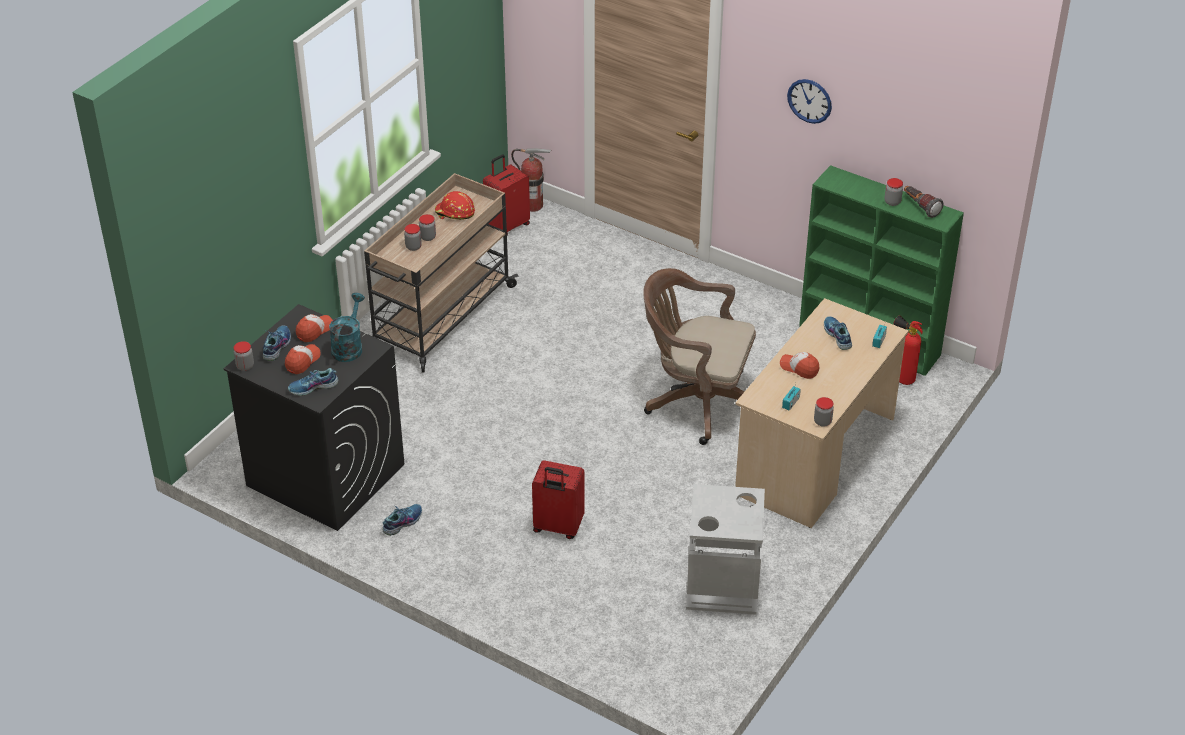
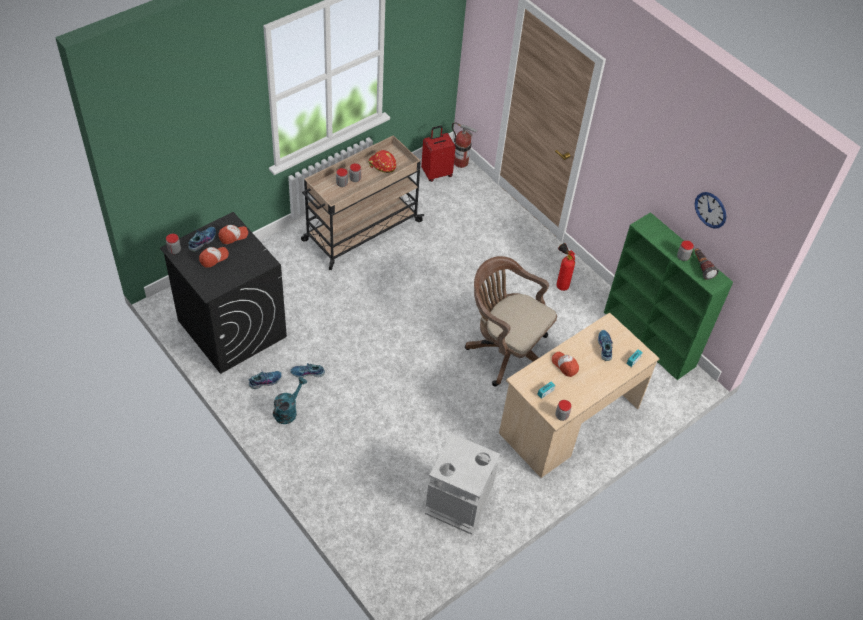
camera: 15 degrees right, 10 degrees up
shoe [288,368,338,396] -> shoe moved to [290,363,325,377]
turquoise watering can [329,293,365,362] -> turquoise watering can moved to [273,377,307,424]
red suitcase [532,460,585,539] -> none
wall clock [787,79,832,124] -> wall clock moved to [695,192,726,228]
fire extinguisher [893,315,923,385] -> fire extinguisher moved to [556,243,575,291]

